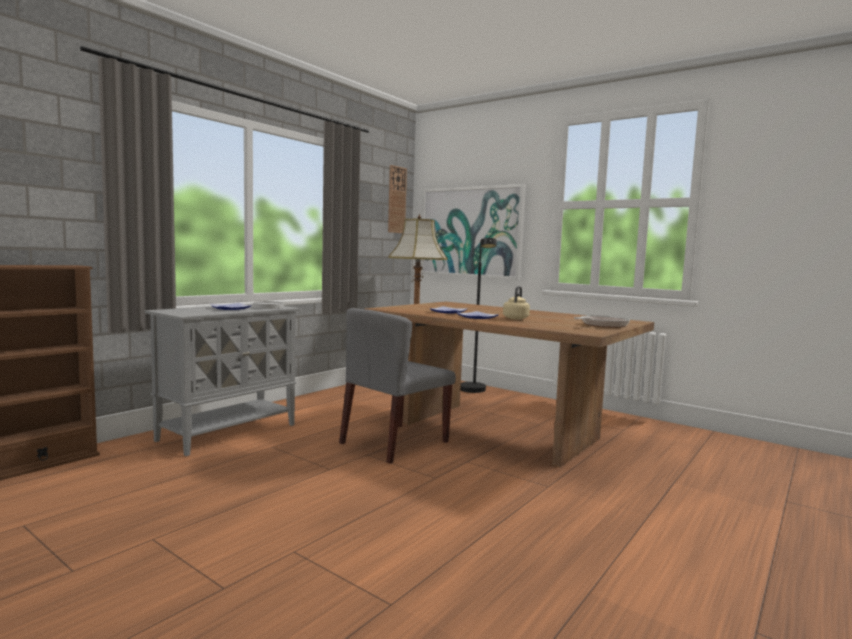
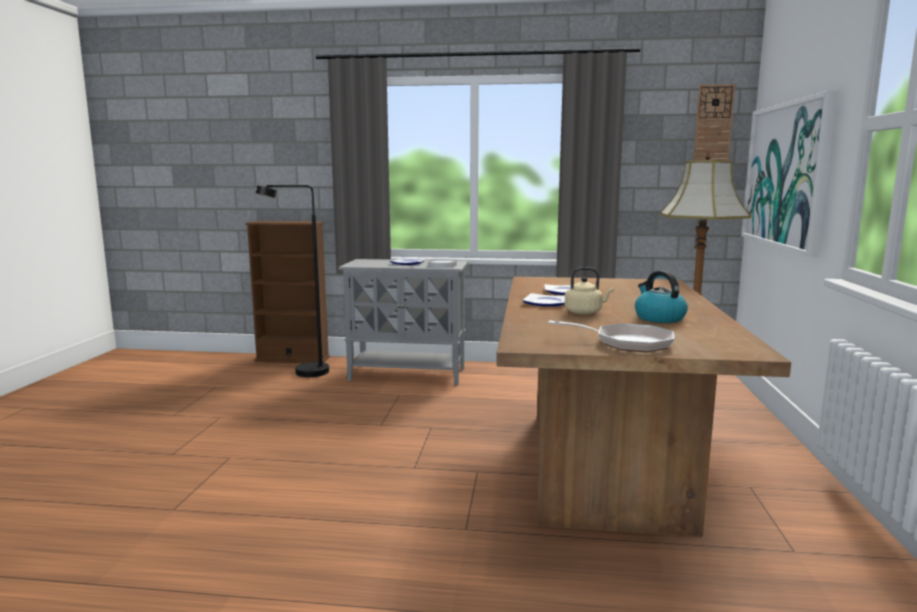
camera: 60 degrees right, 5 degrees up
grey chair [339,308,456,464] -> none
black floor lamp [461,238,497,393] -> black floor lamp moved to [256,185,329,377]
none -> kettle [635,270,688,323]

